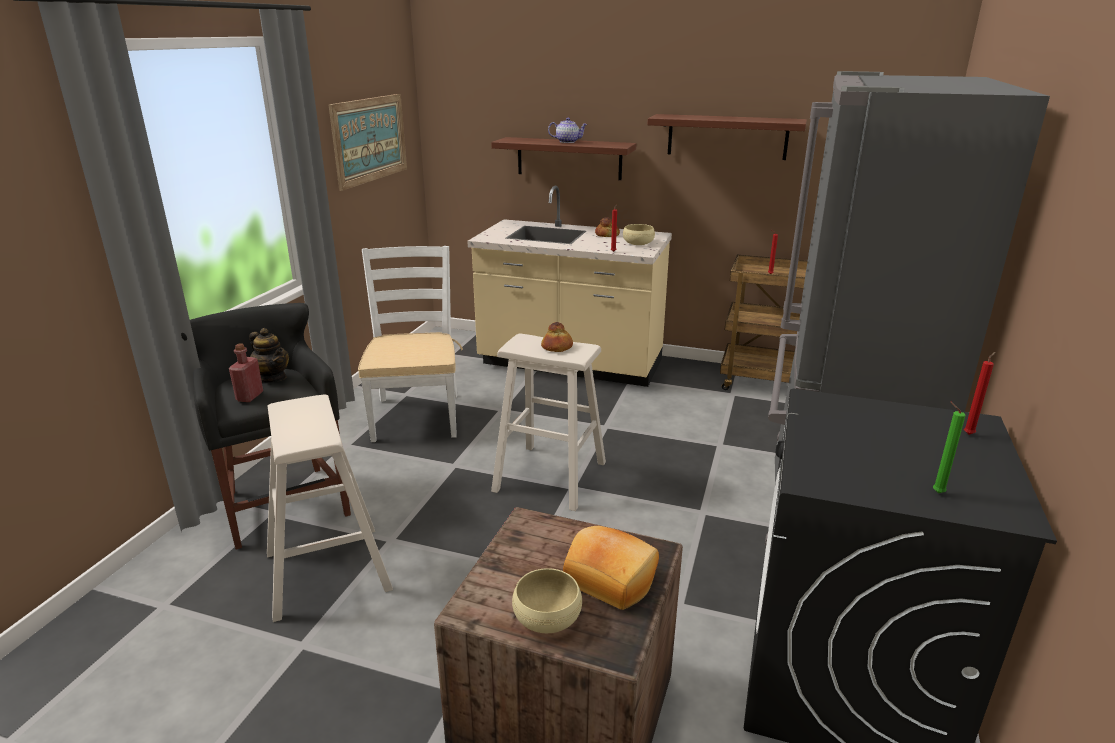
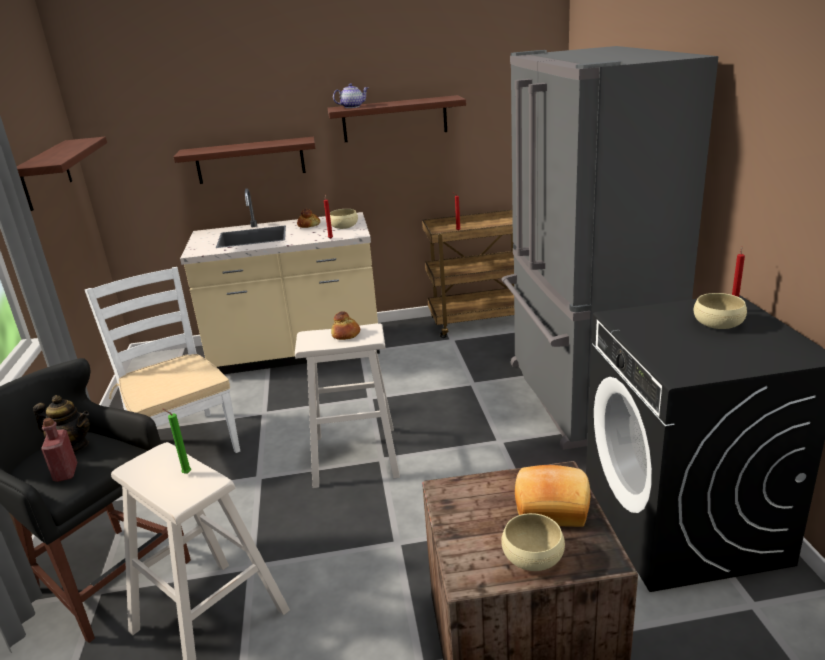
camera: 25 degrees left, 0 degrees up
picture [329,94,407,191] -> shelf [17,137,107,211]
teapot [548,118,588,143] -> teapot moved to [333,83,368,108]
green candle [933,401,966,493] -> green candle moved to [163,409,191,474]
none -> beige bowl [694,293,747,329]

